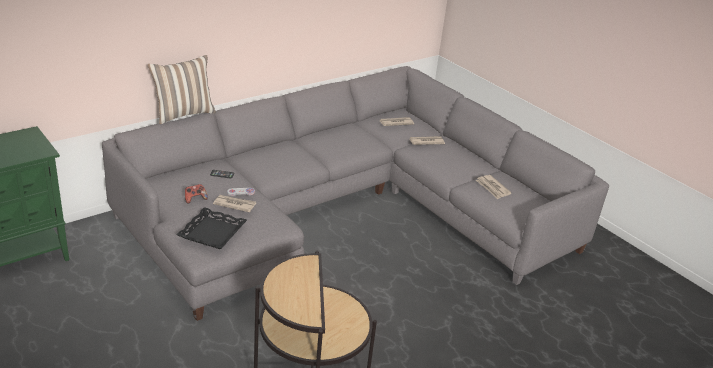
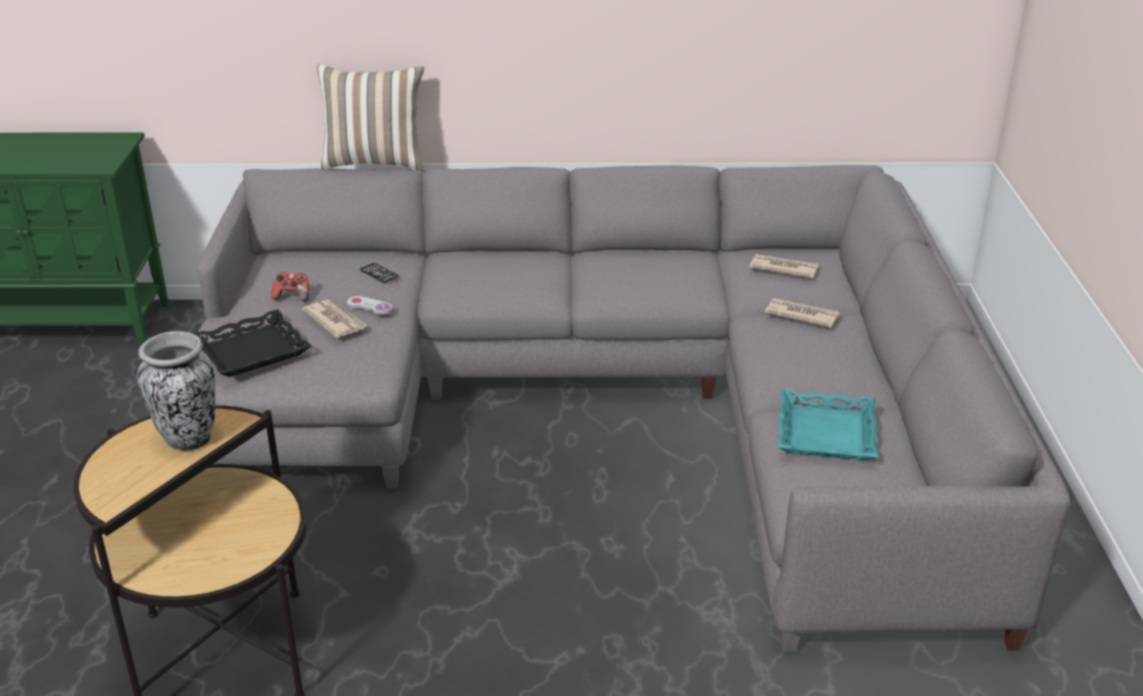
camera: 40 degrees right, 0 degrees up
newspaper [476,175,512,199] -> turquoise tray [778,389,878,460]
none -> vase [137,331,215,451]

